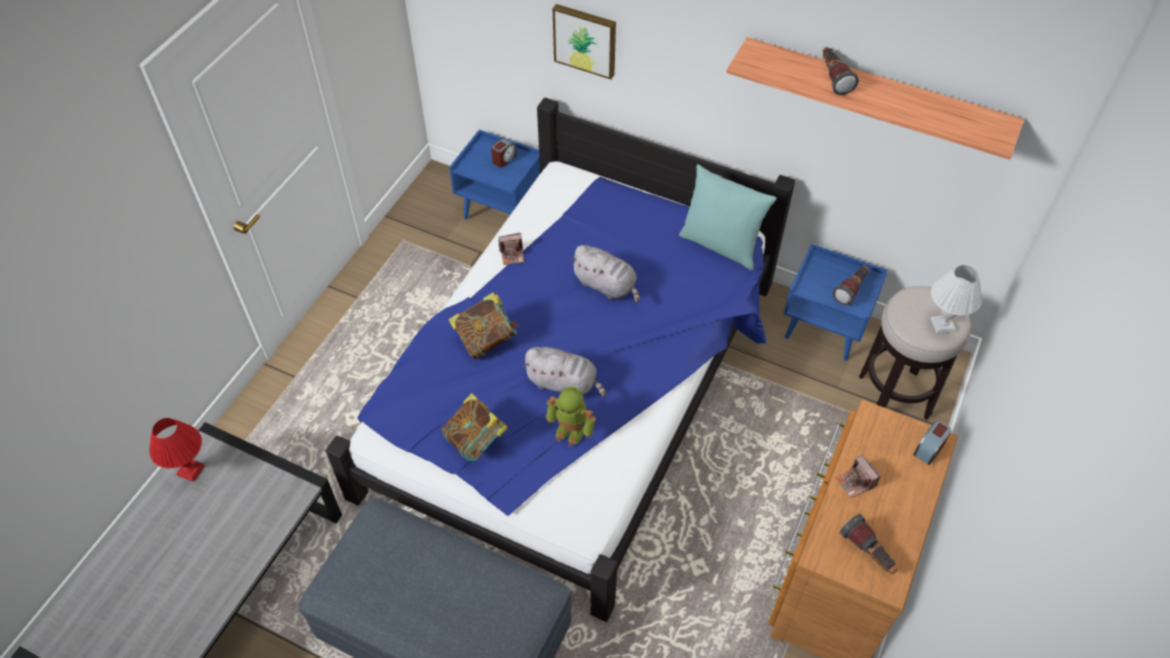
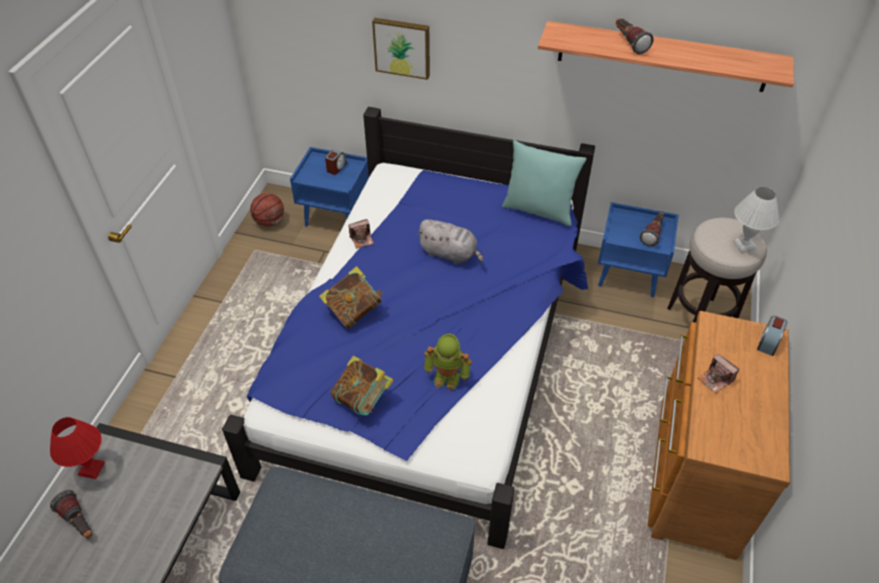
camera: 10 degrees left, 5 degrees down
grey plush toy [523,347,606,397] -> none
flashlight [840,514,898,574] -> flashlight moved to [50,490,92,539]
none -> basketball [250,193,284,226]

